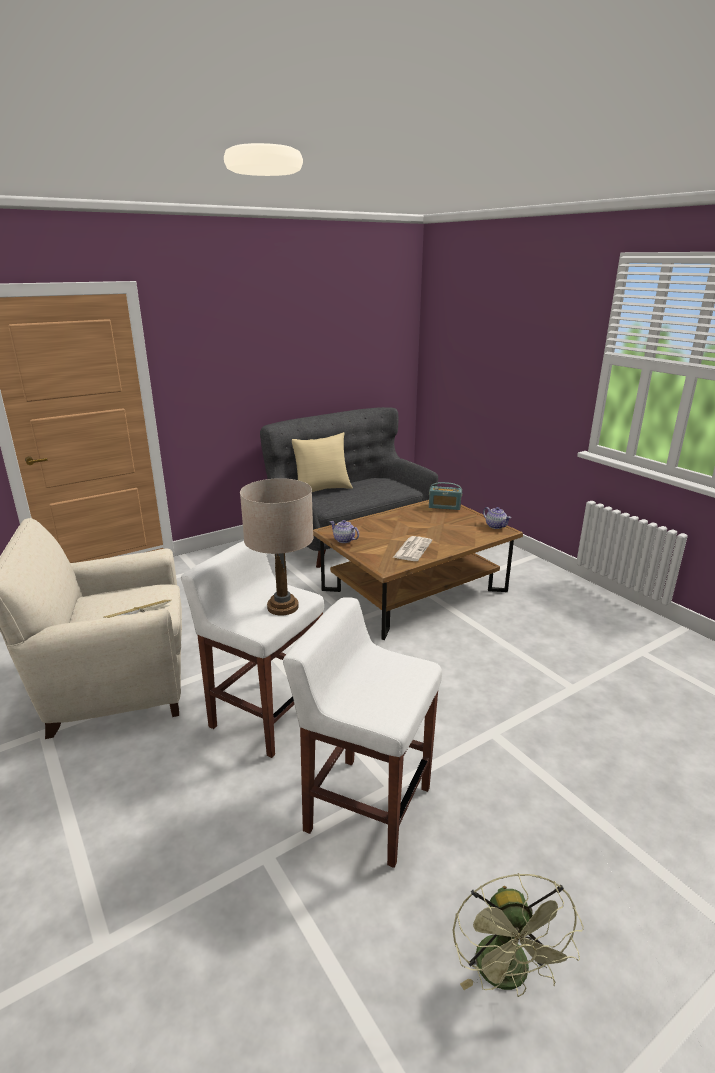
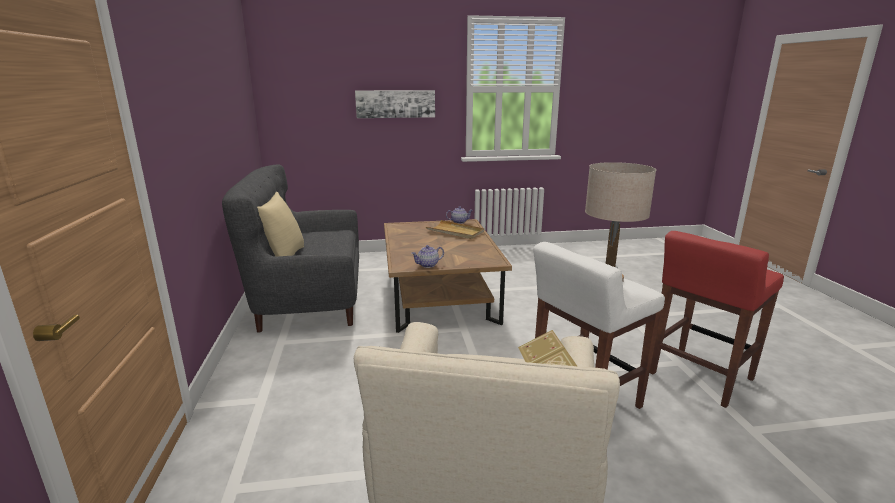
camera: 65 degrees left, 5 degrees down
white stool [283,597,442,868] -> red stool [649,231,784,408]
newspaper [393,536,432,561] -> none
radio [429,482,462,510] -> none
green fan [453,873,584,997] -> none
none -> picture [355,90,435,118]
none -> beige tray [426,220,484,239]

